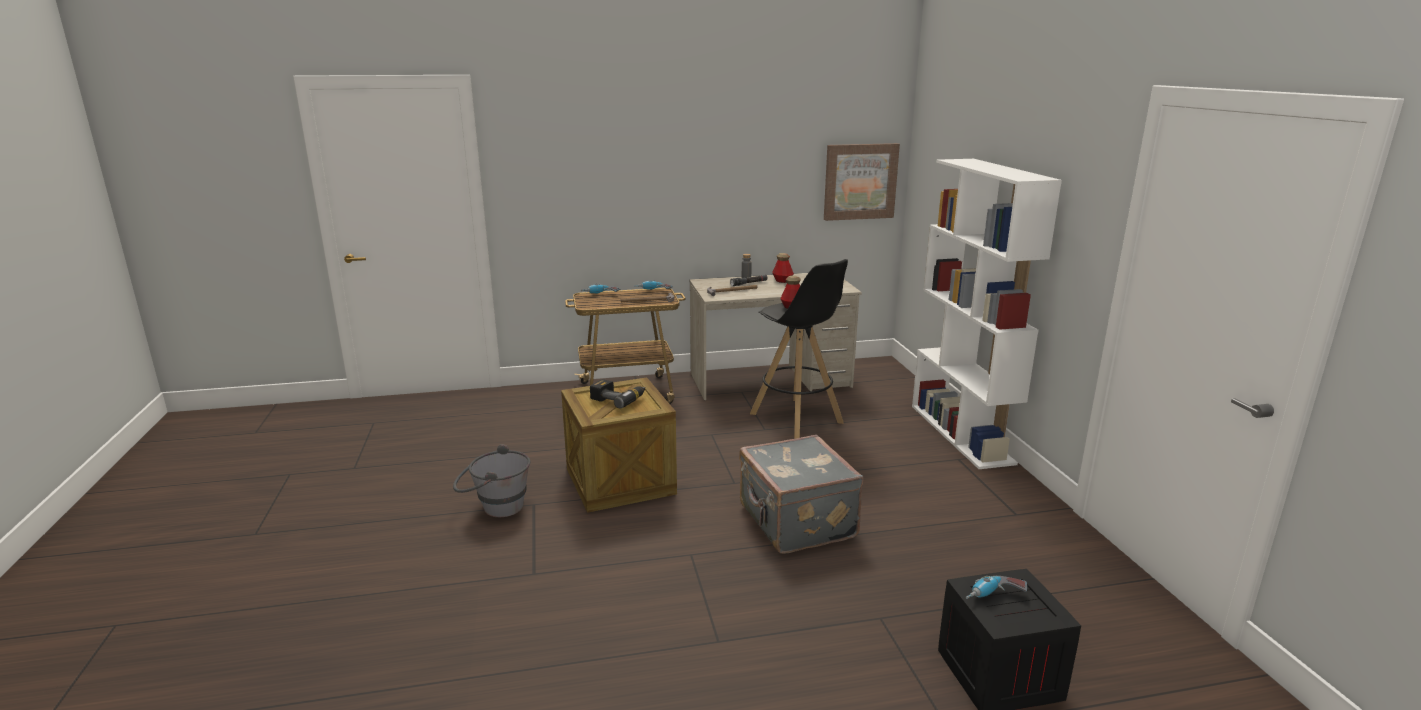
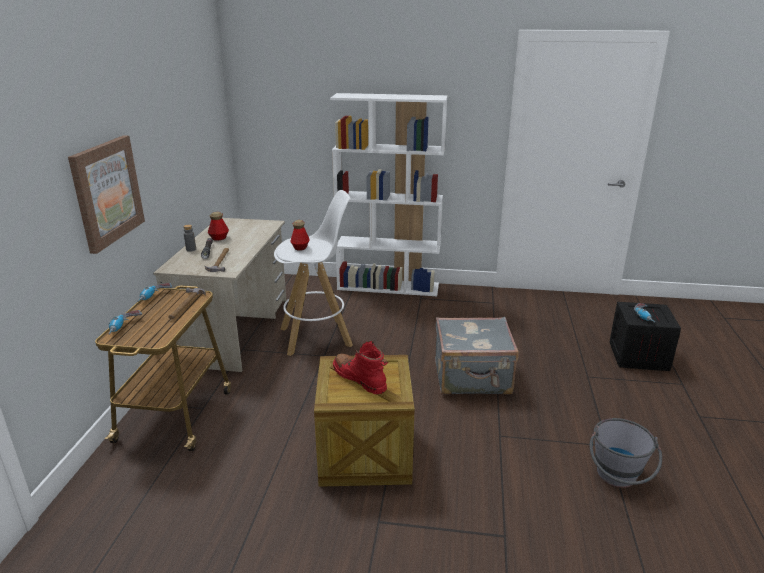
camera: 70 degrees left, 5 degrees up
grey bucket [453,444,530,517] -> grey bucket moved to [589,418,662,488]
power drill [590,379,646,408] -> red boot [333,341,388,394]
black stool [750,259,848,439] -> white stool [274,190,353,356]
picture [824,143,900,221] -> picture moved to [68,136,145,254]

